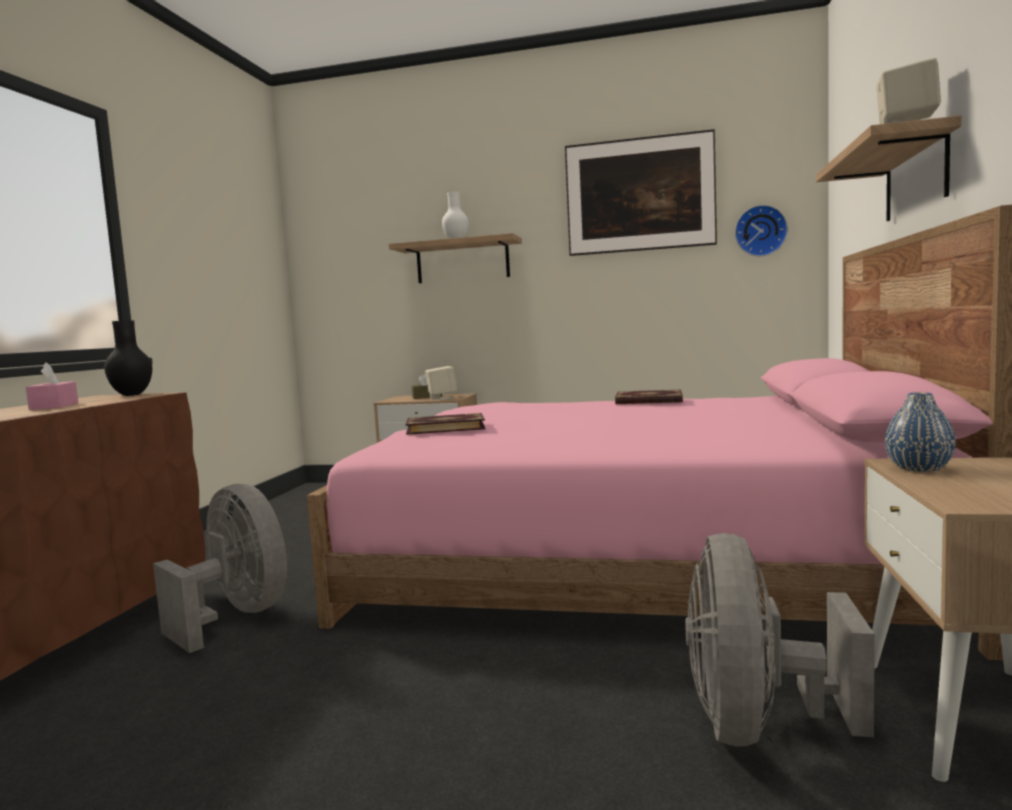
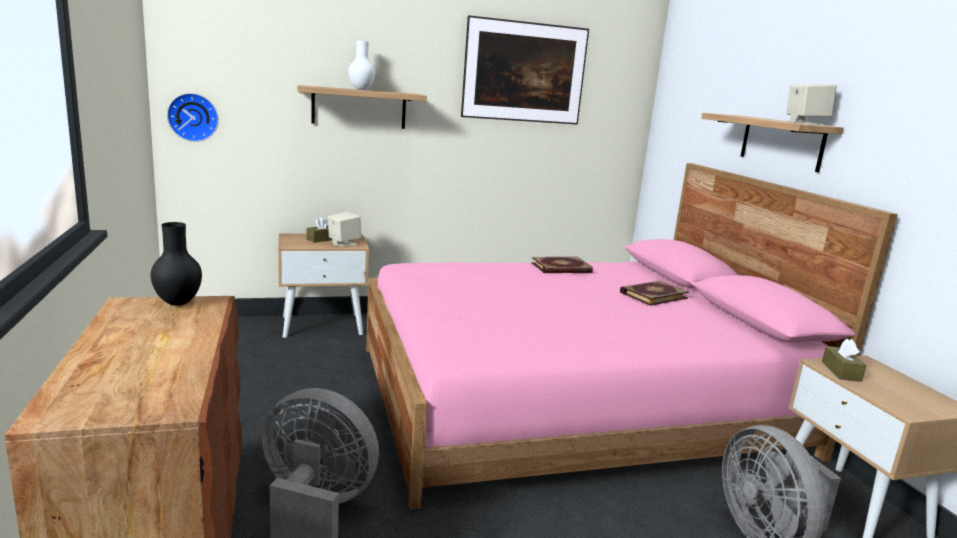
camera: 30 degrees left, 10 degrees up
pink tissue box [26,362,78,410] -> none
book [405,413,485,435] -> book moved to [620,281,689,306]
wall clock [735,205,788,257] -> wall clock moved to [167,93,219,142]
blue vase [885,392,956,472] -> brown tissue box [822,339,866,382]

